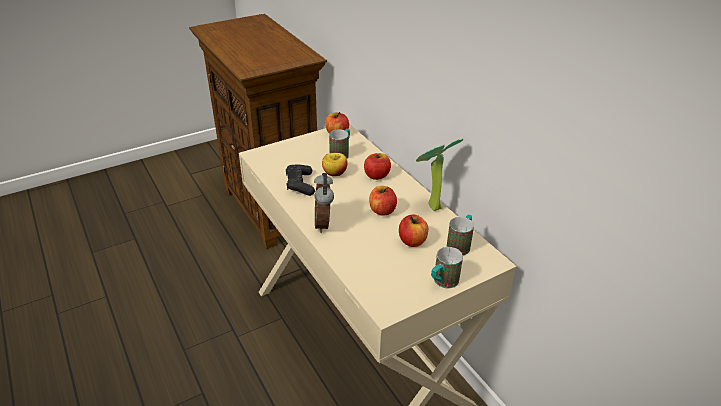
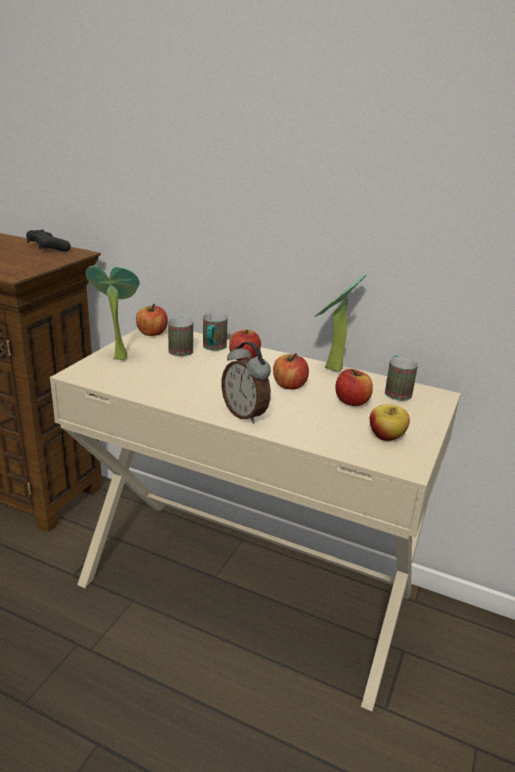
camera: 35 degrees left, 10 degrees down
black game controller [286,164,315,196] -> black game controller moved to [26,230,71,252]
apple [322,153,348,176] -> apple moved to [370,404,410,441]
mug [431,247,463,288] -> mug moved to [203,313,227,351]
none -> potted plant [85,265,140,360]

